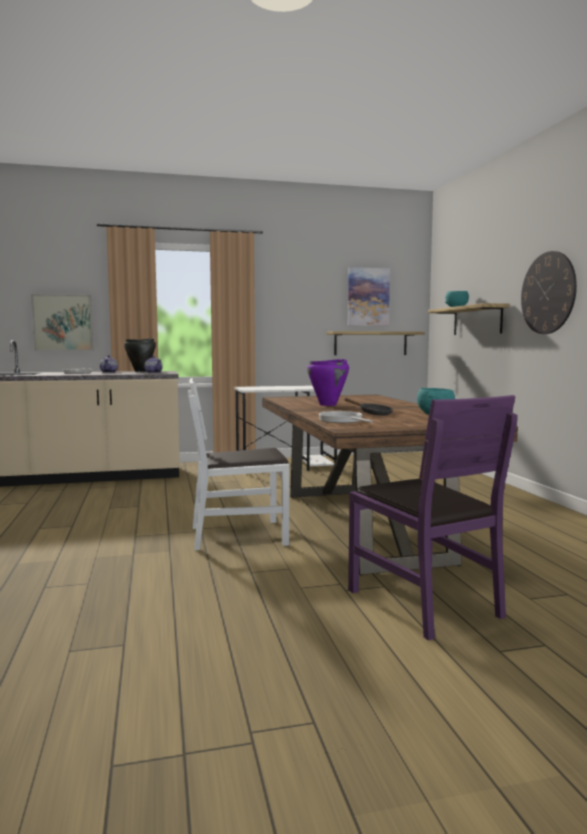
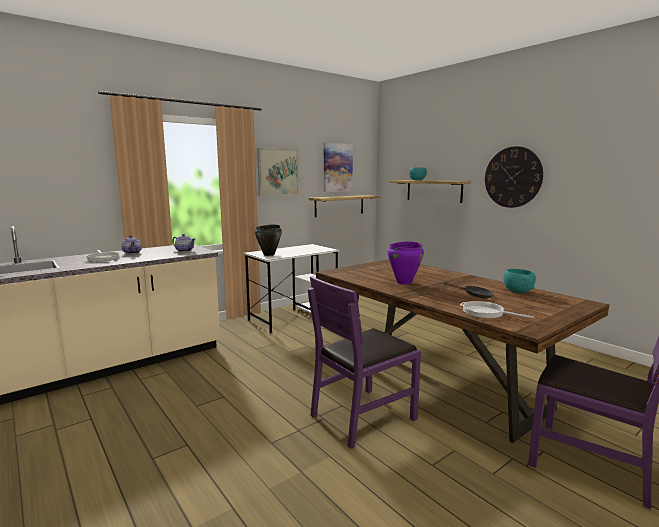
camera: 25 degrees left, 5 degrees up
picture [31,294,93,351] -> picture moved to [257,148,299,196]
black cooking pot [124,338,156,372] -> black cooking pot moved to [255,224,282,256]
white chair [188,378,289,550] -> purple chair [308,276,421,449]

